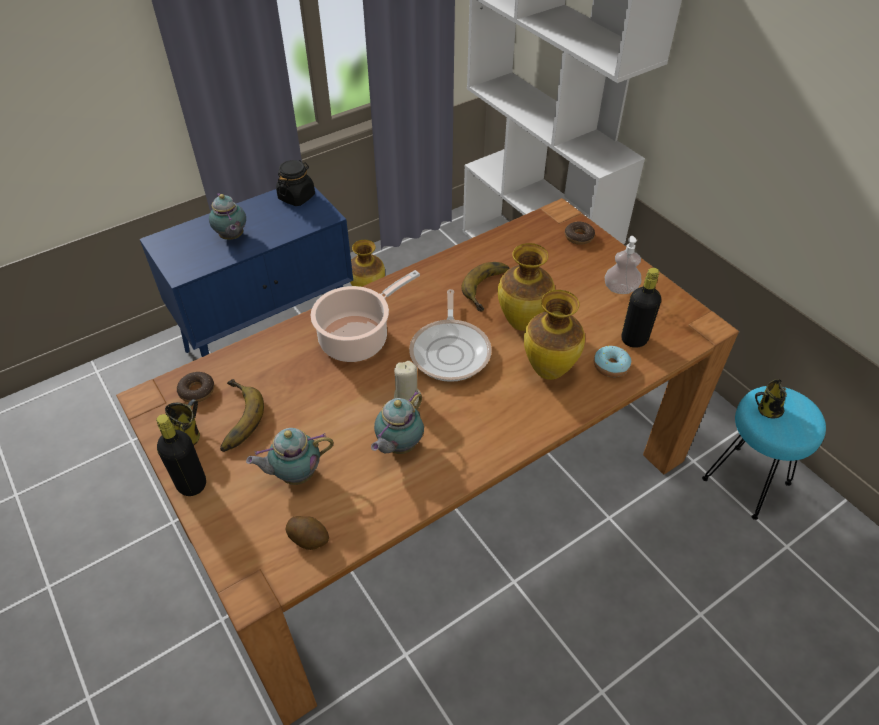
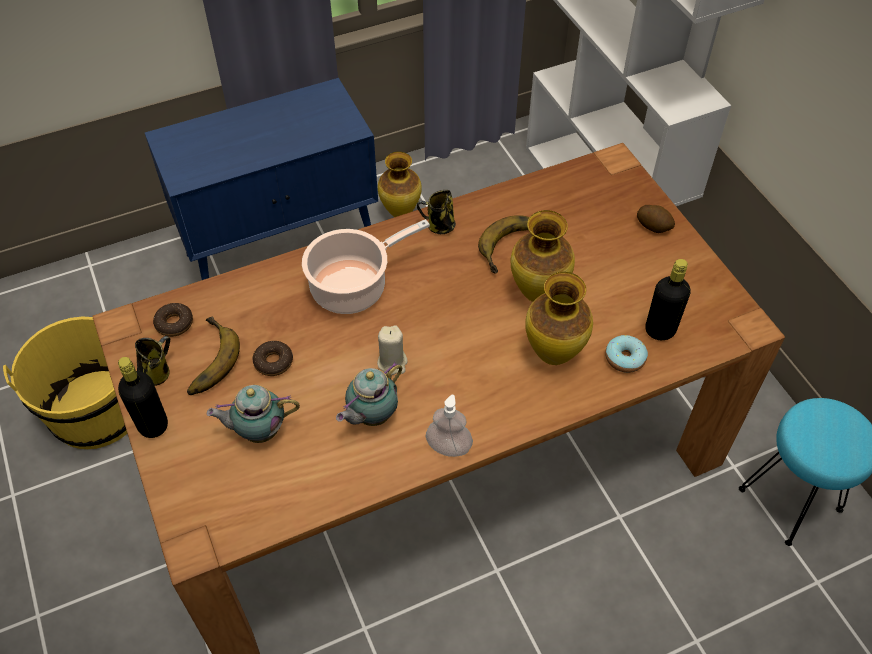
camera: 10 degrees right, 5 degrees up
teapot [209,193,246,240] -> none
black jar [276,160,315,206] -> none
potato [285,516,329,550] -> potato moved to [637,205,675,233]
frying pan [409,289,492,382] -> none
donut [565,222,595,245] -> donut moved to [253,341,293,376]
soap dispenser [605,236,641,294] -> soap dispenser moved to [425,395,473,457]
mug [755,379,787,419] -> mug moved to [417,190,456,234]
none -> yellow bucket [3,316,127,449]

